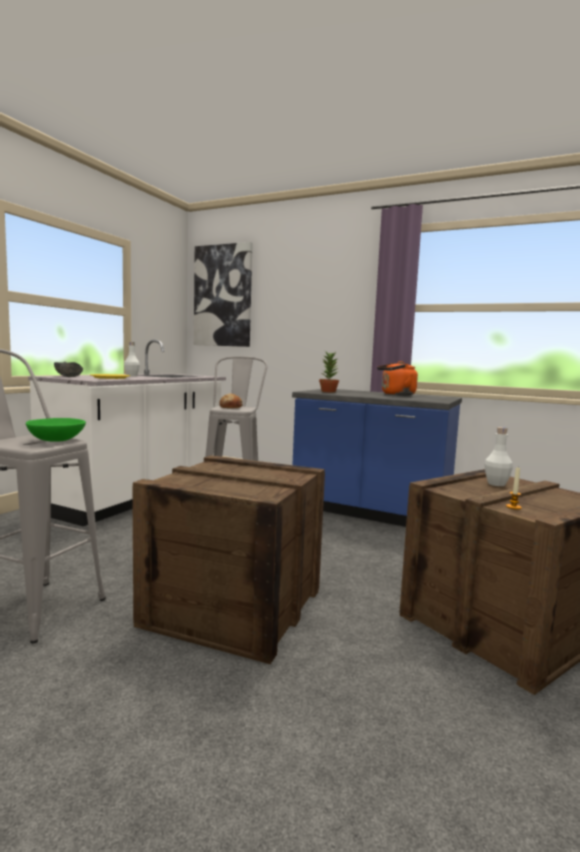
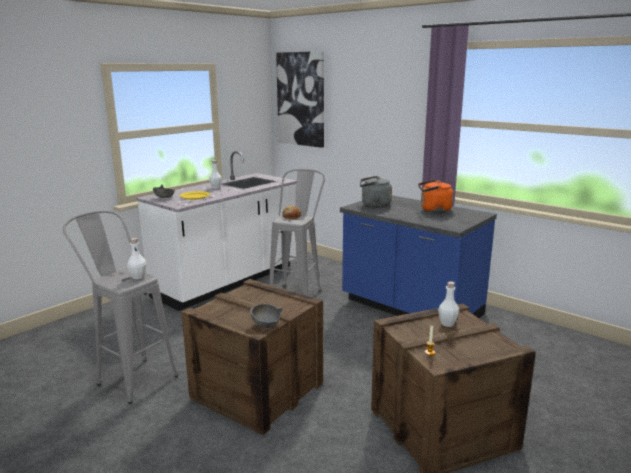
camera: 15 degrees right, 10 degrees up
green bowl [26,418,86,442] -> white bottle [127,238,146,279]
potted plant [319,351,339,392] -> grey kettle [360,176,392,208]
none -> grey bowl [250,304,283,328]

